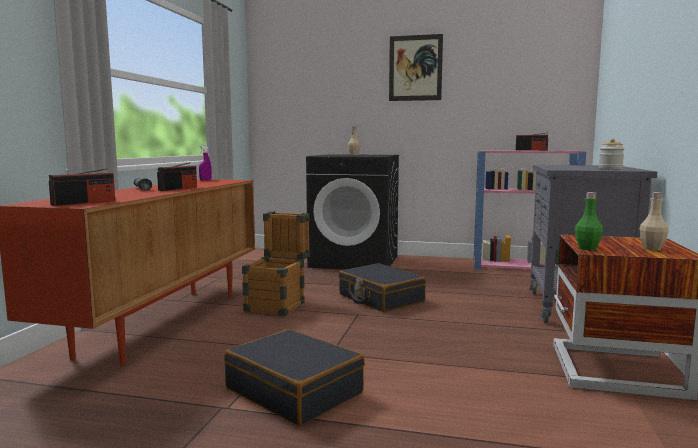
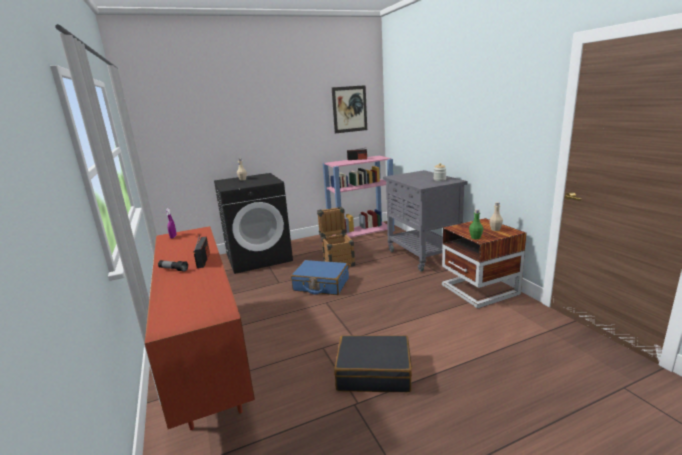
camera: 35 degrees left, 10 degrees up
radio [49,168,115,206] -> none
crate [242,211,310,316] -> crate moved to [317,207,355,267]
black suitcase [339,263,426,312] -> blue suitcase [291,260,349,295]
picture [389,34,443,101] -> picture moved to [332,85,367,133]

